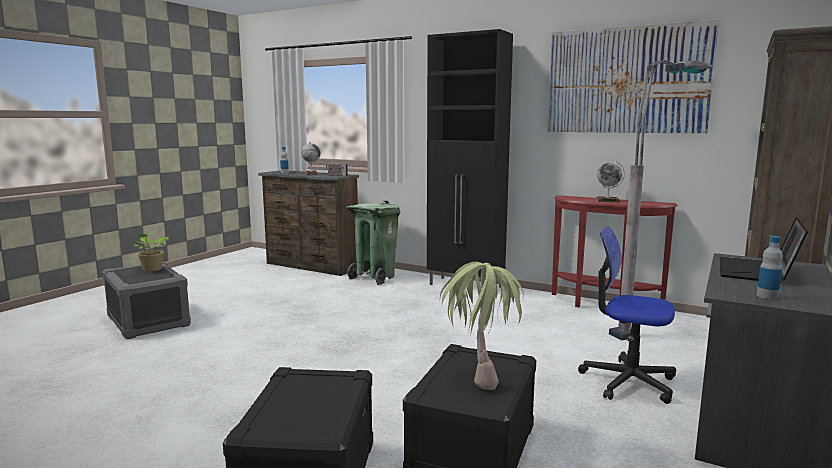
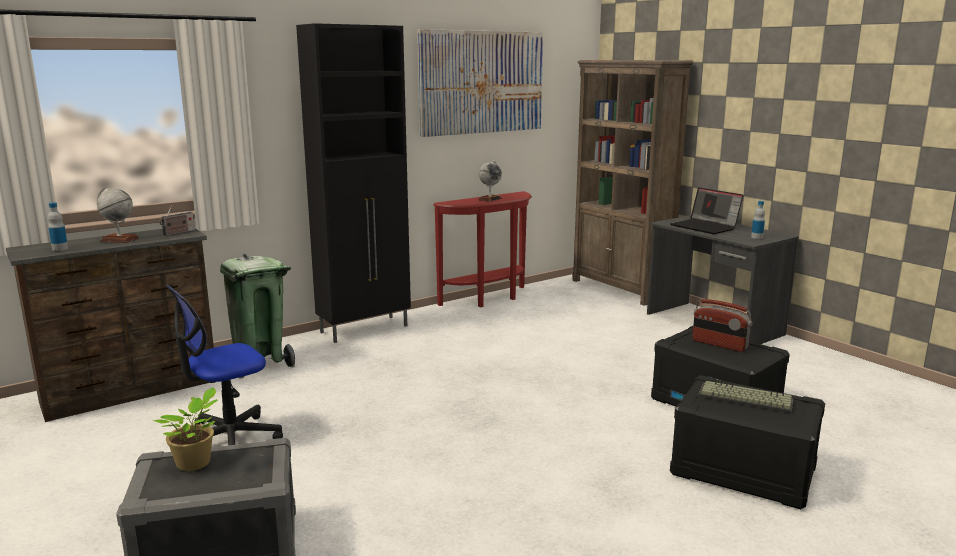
camera: 65 degrees left, 5 degrees up
potted plant [440,261,524,390] -> radio [692,299,753,352]
office chair [578,226,676,404] -> office chair moved to [166,285,283,445]
grey floor lamp [609,60,713,340] -> none
none -> keyboard [698,381,793,413]

